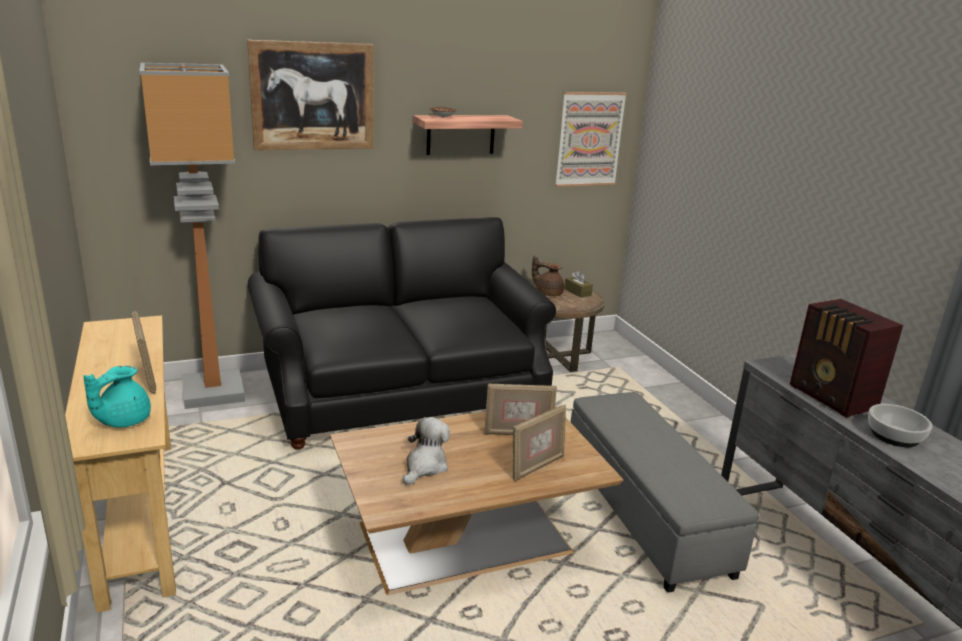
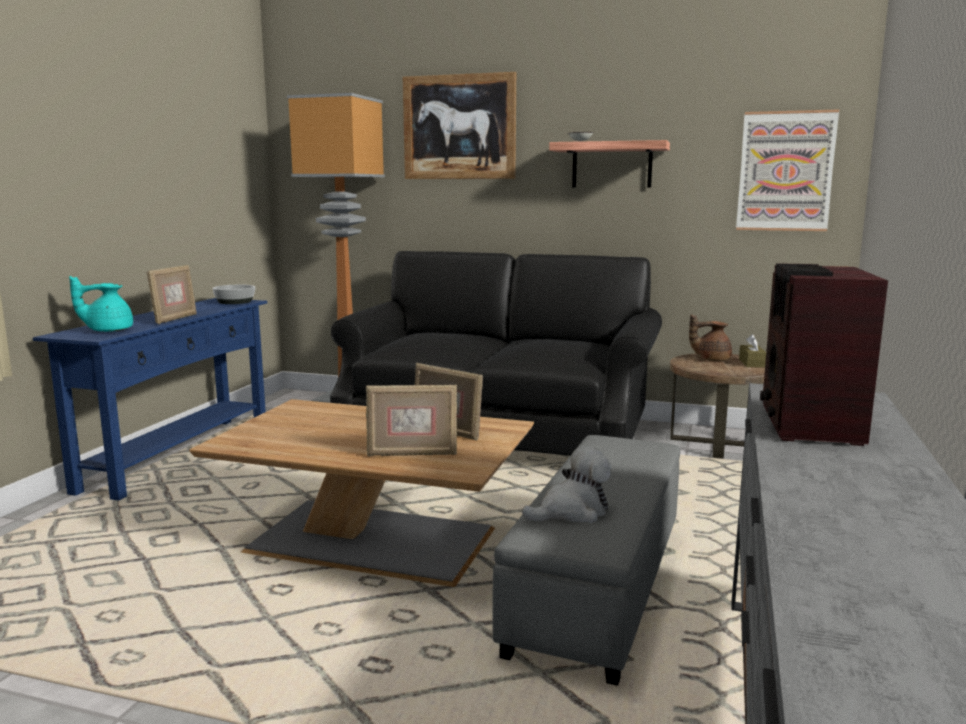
camera: 40 degrees right, 10 degrees down
beige console table [65,315,176,613] -> blue console table [33,298,267,501]
plush toy [403,417,450,485] -> plush toy moved to [522,446,611,523]
brown teapot [532,256,564,296] -> brown teapot turned 60 degrees counterclockwise [689,314,732,361]
bowl [868,404,932,447] -> bowl moved to [213,285,255,304]

